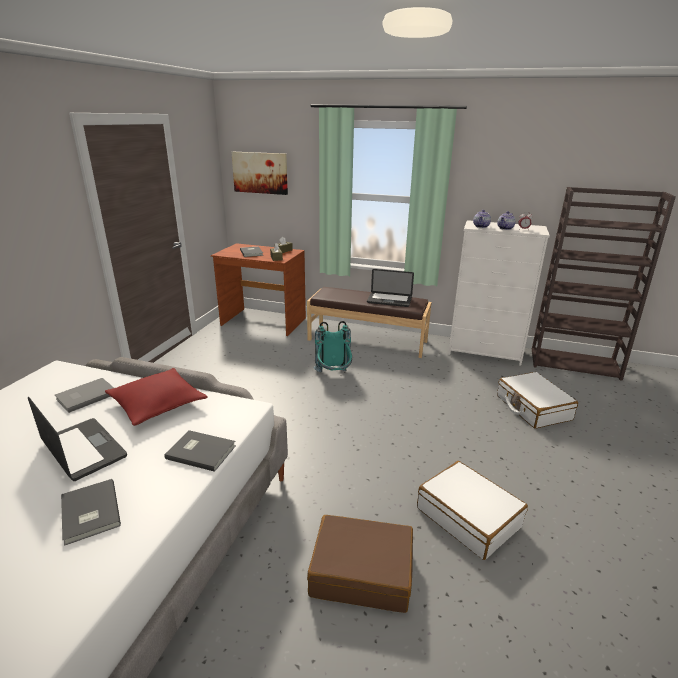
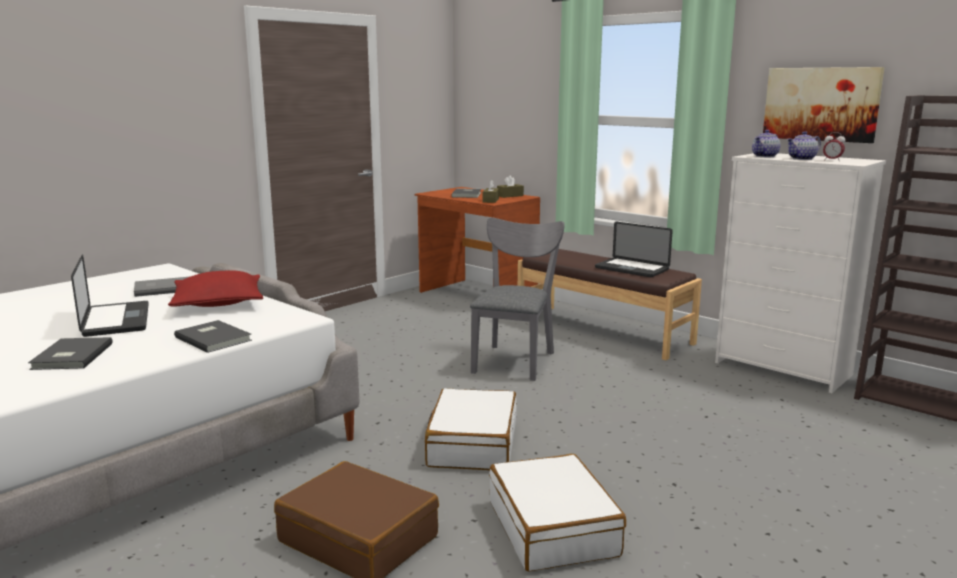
camera: 25 degrees right, 10 degrees down
picture [231,152,288,195] -> picture moved to [763,67,885,143]
turquoise backpack [314,321,352,372] -> grey chair [470,217,565,381]
white suitcase [497,372,578,429] -> white suitcase moved to [425,388,516,470]

